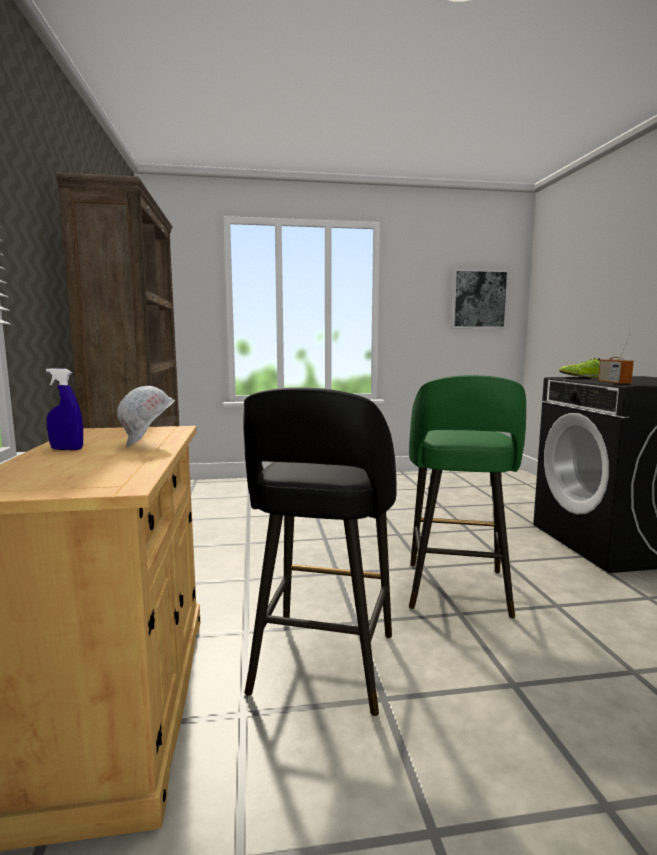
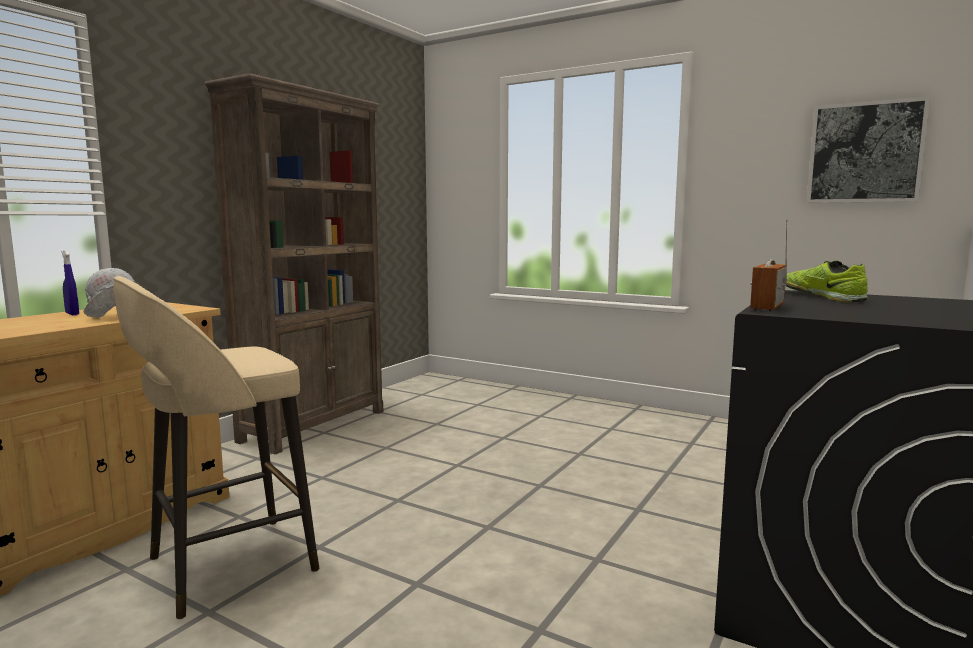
camera: 40 degrees right, 0 degrees up
black stool [244,387,397,716] -> beige stool [113,276,320,620]
green stool [409,375,526,619] -> none

